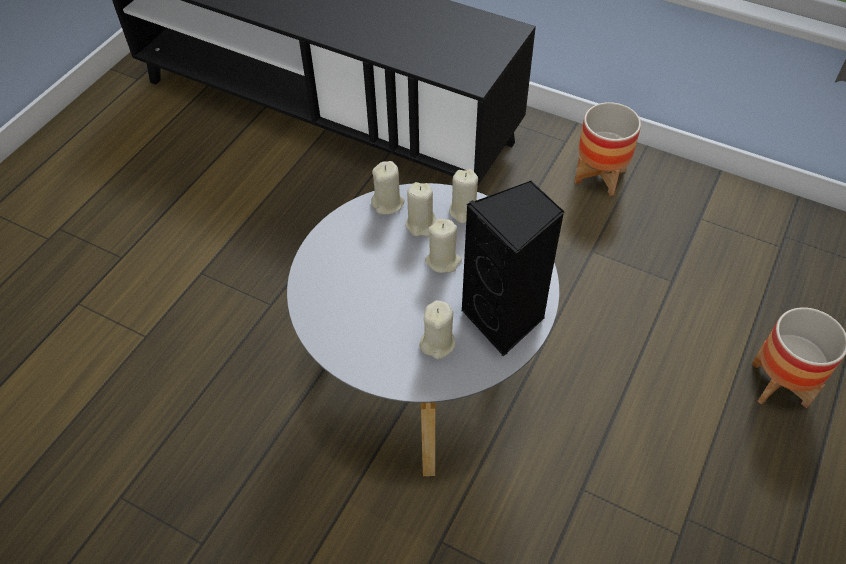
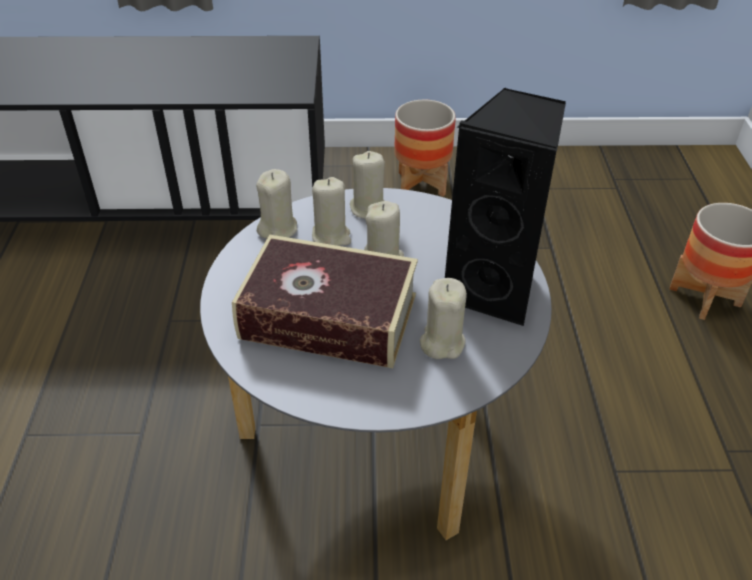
camera: 30 degrees left, 10 degrees down
none -> book [232,235,418,368]

